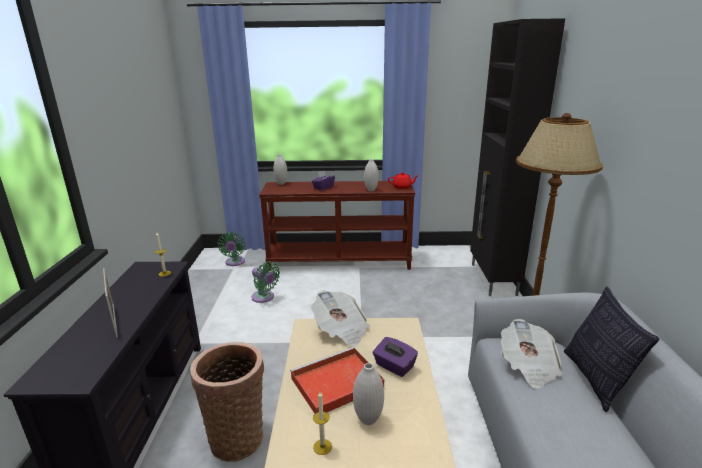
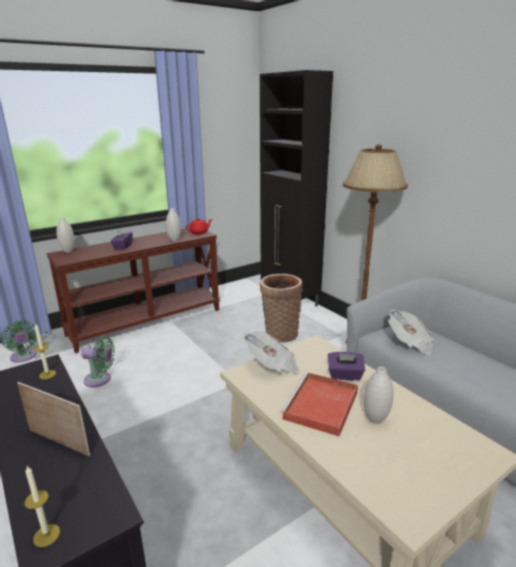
camera: 35 degrees left, 0 degrees up
basket [190,342,264,462] -> basket moved to [260,274,303,343]
candle [313,392,332,455] -> candle moved to [24,466,60,547]
pillow [564,287,659,412] -> none

